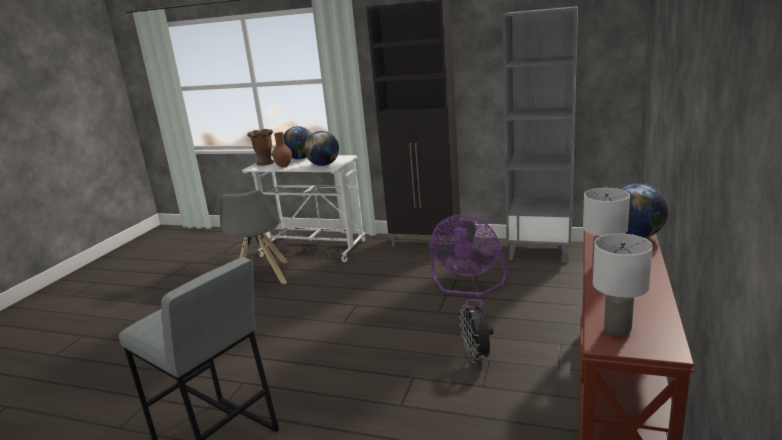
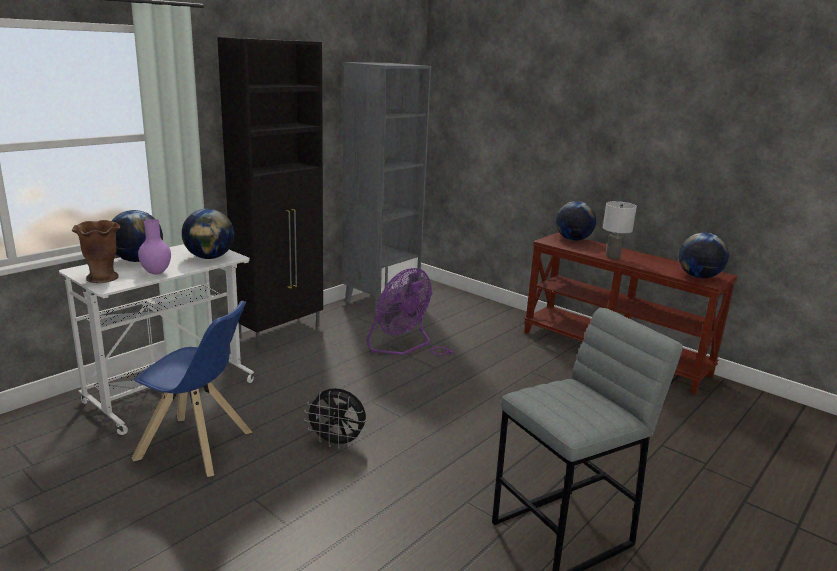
camera: 70 degrees left, 0 degrees up
grey chair [220,190,288,284] -> blue chair [132,301,252,477]
brown vase [272,132,292,167] -> purple vase [138,219,171,274]
black fan [459,304,494,363] -> black fan moved to [304,388,366,449]
white table lamp [593,233,653,336] -> globe [679,233,729,279]

